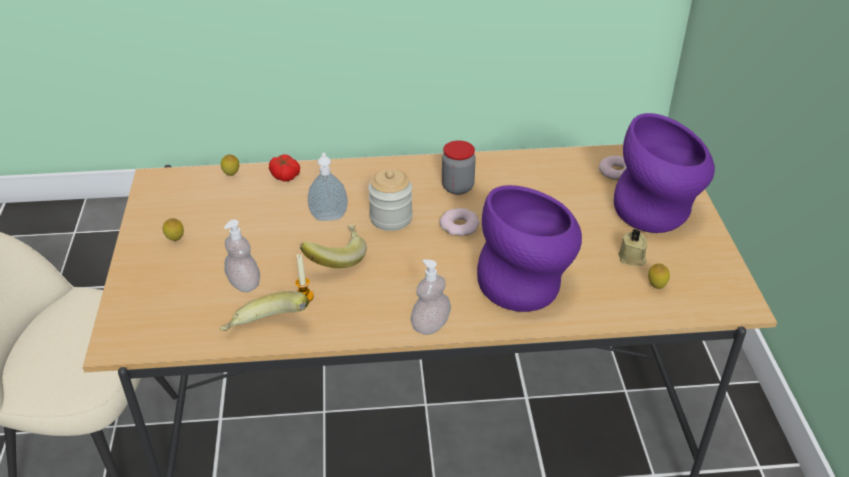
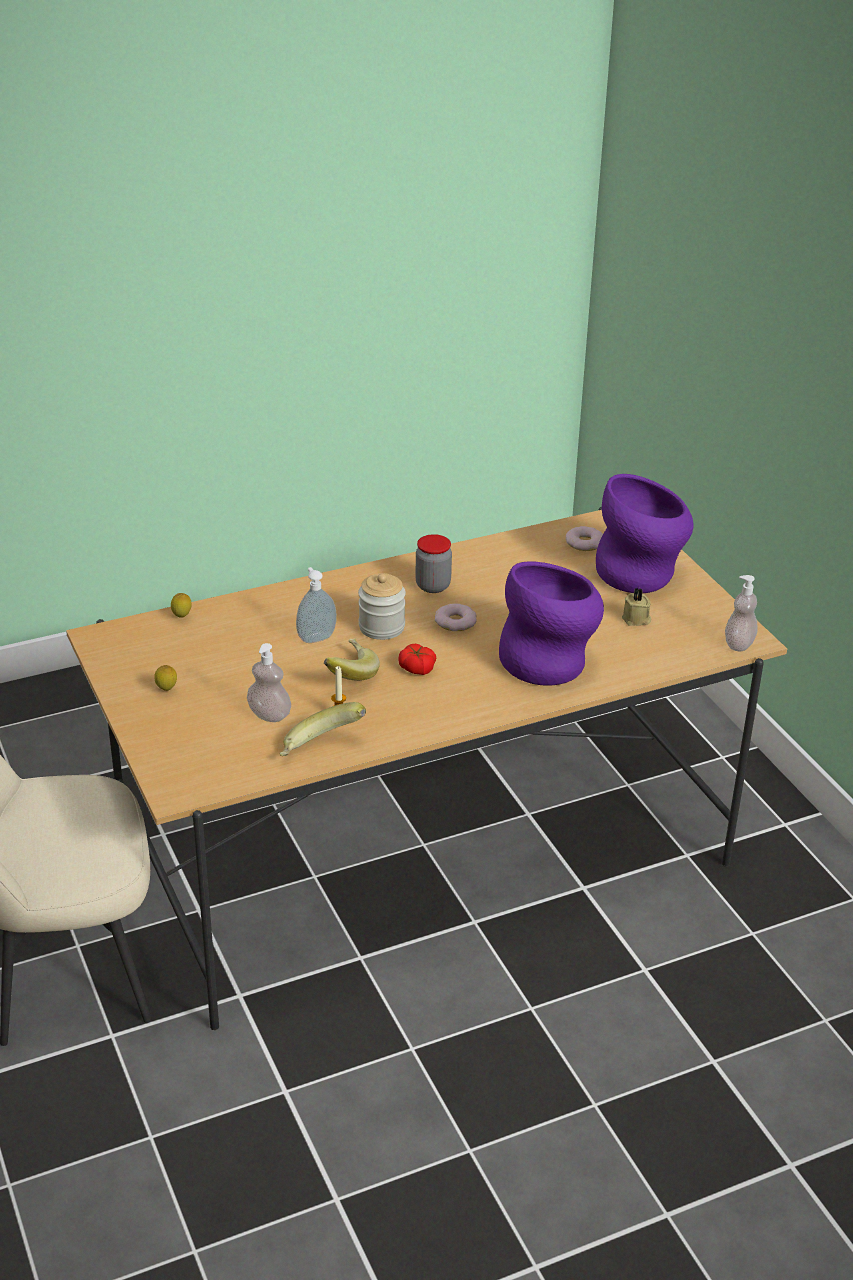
camera: 20 degrees left, 5 degrees down
tomato [269,154,300,181] -> tomato moved to [398,644,436,675]
soap dispenser [411,259,451,335] -> soap dispenser moved to [725,575,758,651]
lemon [648,263,670,289] -> none

